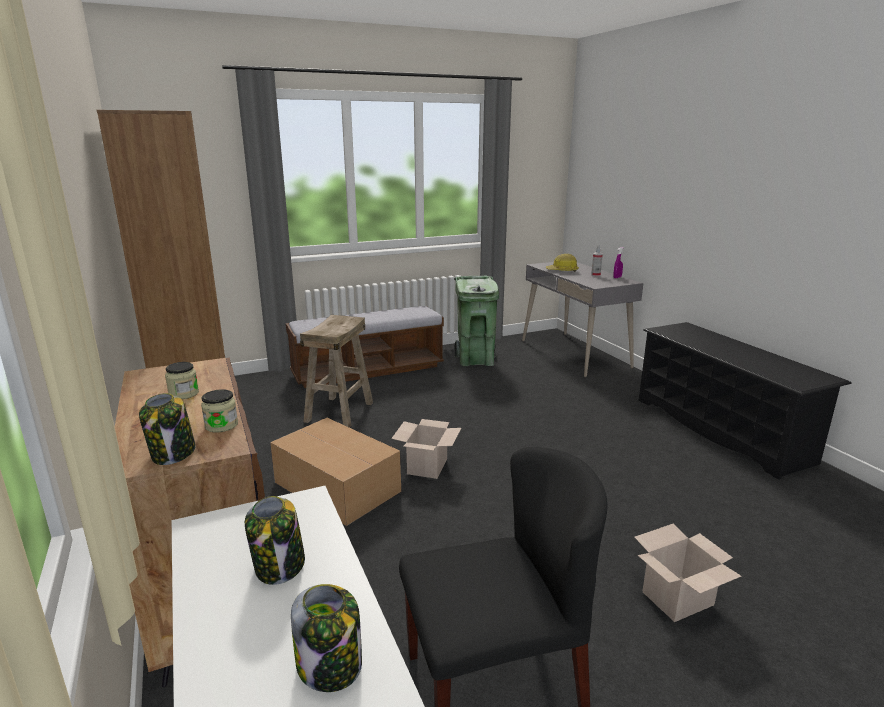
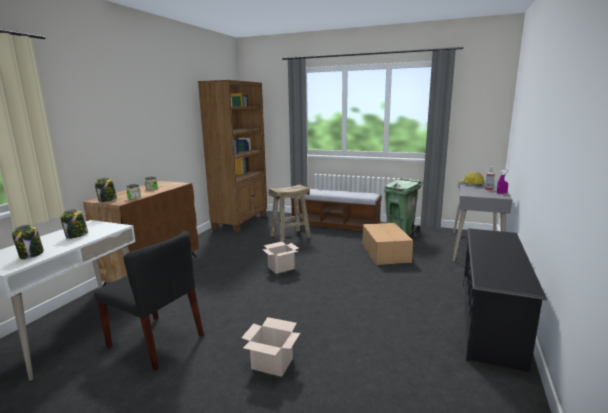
camera: 45 degrees right, 5 degrees down
cardboard box [270,418,401,526] -> cardboard box moved to [362,223,413,265]

